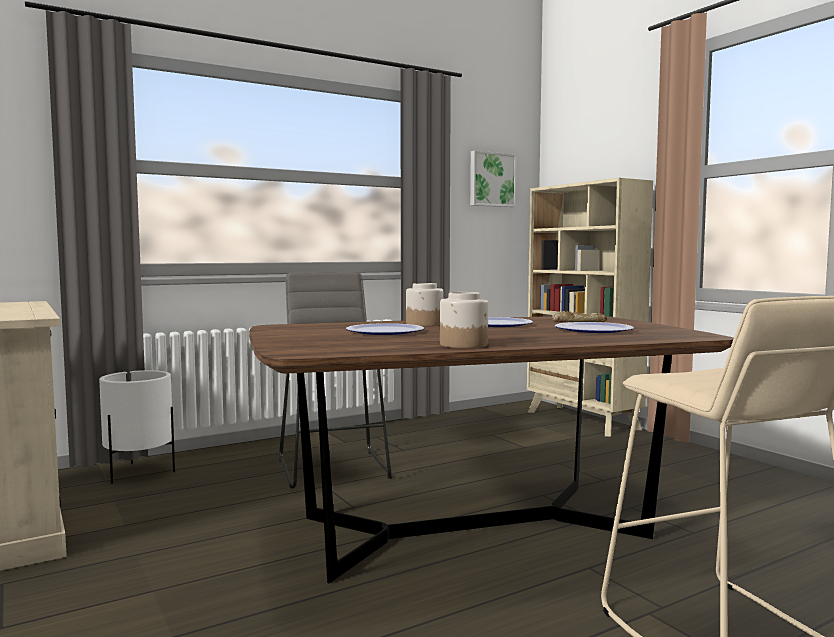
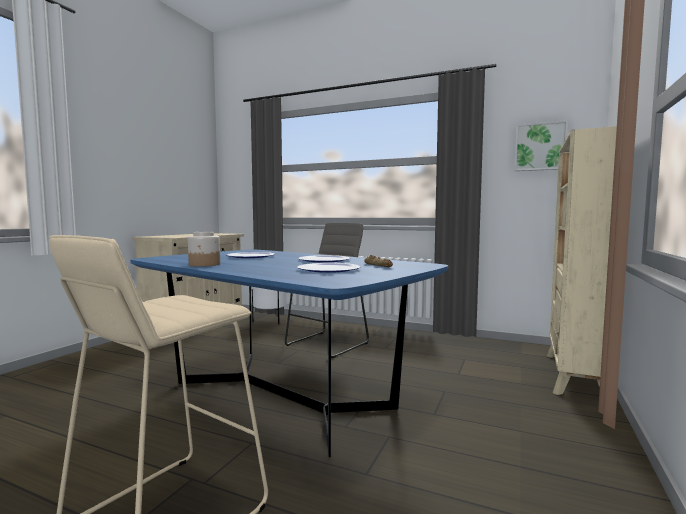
camera: 55 degrees right, 0 degrees up
brown dining table [249,316,734,584] -> blue dining table [130,250,448,457]
jar [406,283,444,326] -> none

